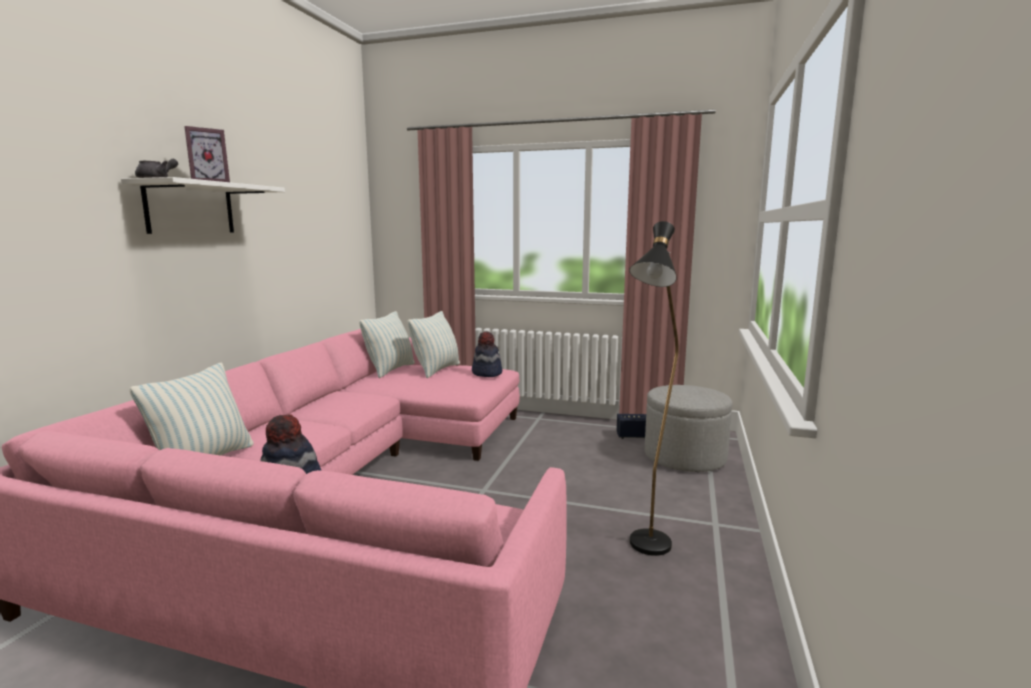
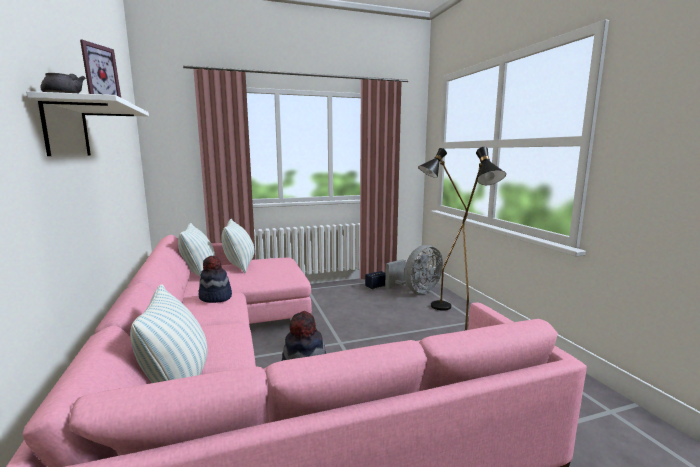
camera: 35 degrees left, 0 degrees up
hat [472,331,502,377] -> hat moved to [199,256,232,303]
grey ottoman [645,385,732,472] -> grey fan [385,245,443,294]
none -> black floor lamp [418,148,468,311]

